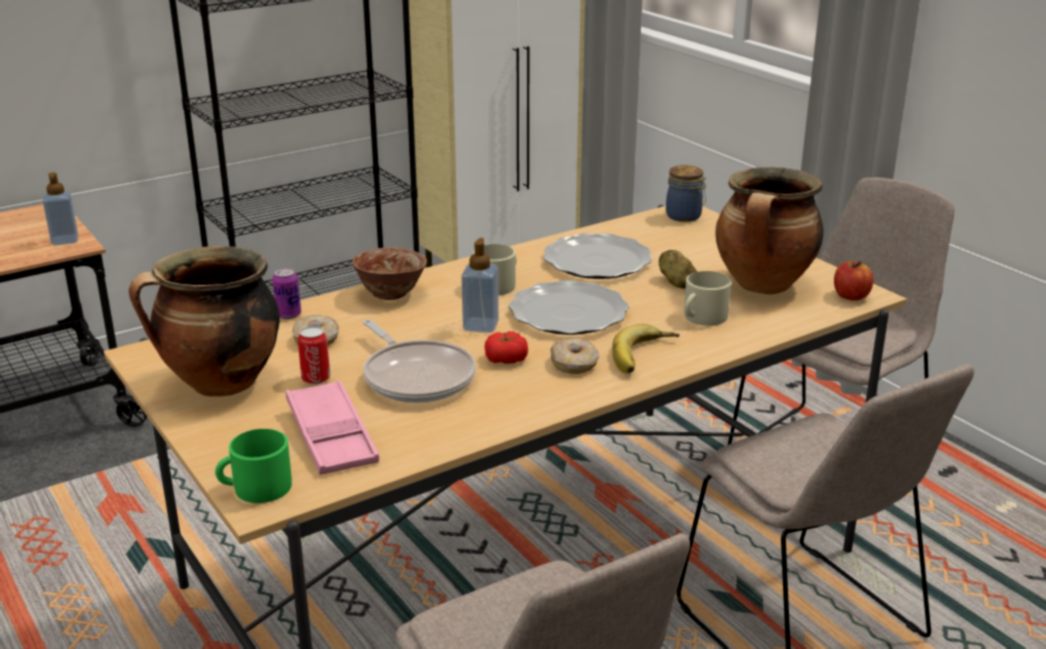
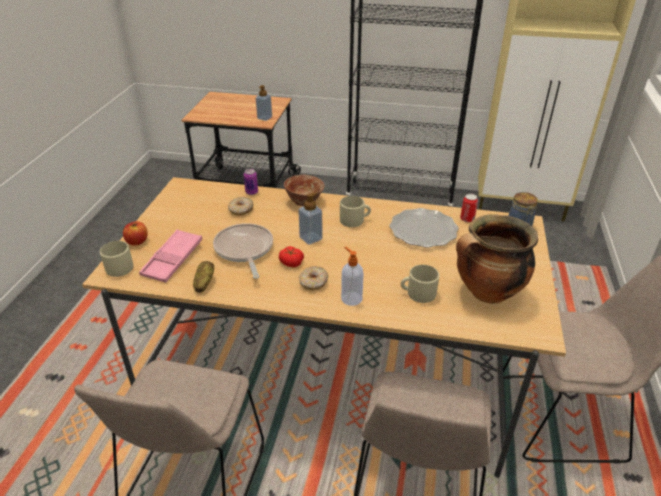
camera: 45 degrees right, 10 degrees up
cooking pot [129,246,280,397] -> none
green mug [215,429,292,503] -> beige mug [100,241,134,277]
can [298,326,330,384] -> can moved to [460,194,478,222]
frying pan [363,319,476,403] -> frying pan turned 150 degrees clockwise [213,223,273,279]
plate [508,280,629,335] -> none
banana [612,324,679,373] -> soap dispenser [341,247,364,306]
potato [659,250,697,289] -> potato moved to [193,261,214,293]
apple [834,261,874,301] -> apple moved to [123,221,148,246]

